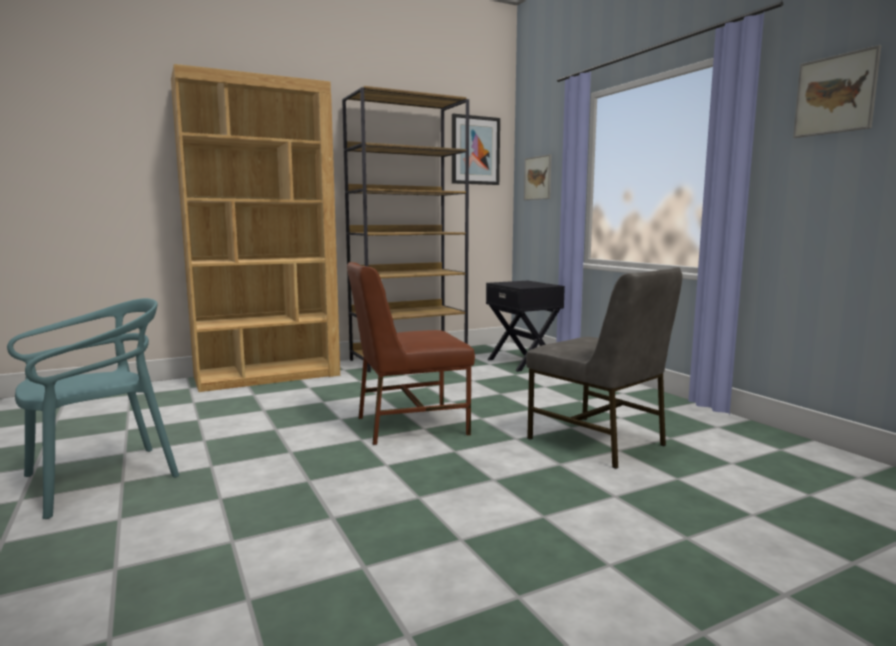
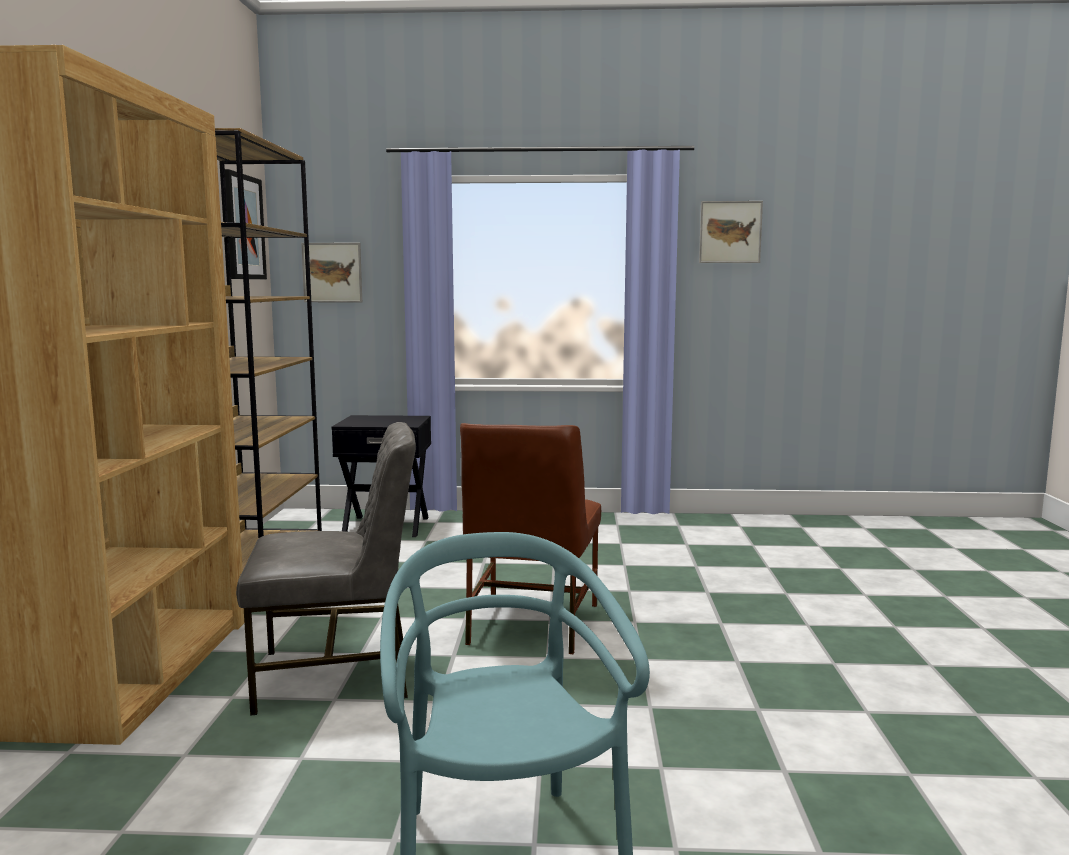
camera: 60 degrees left, 0 degrees up
grey chair [526,267,682,469] -> grey chair moved to [236,422,416,716]

